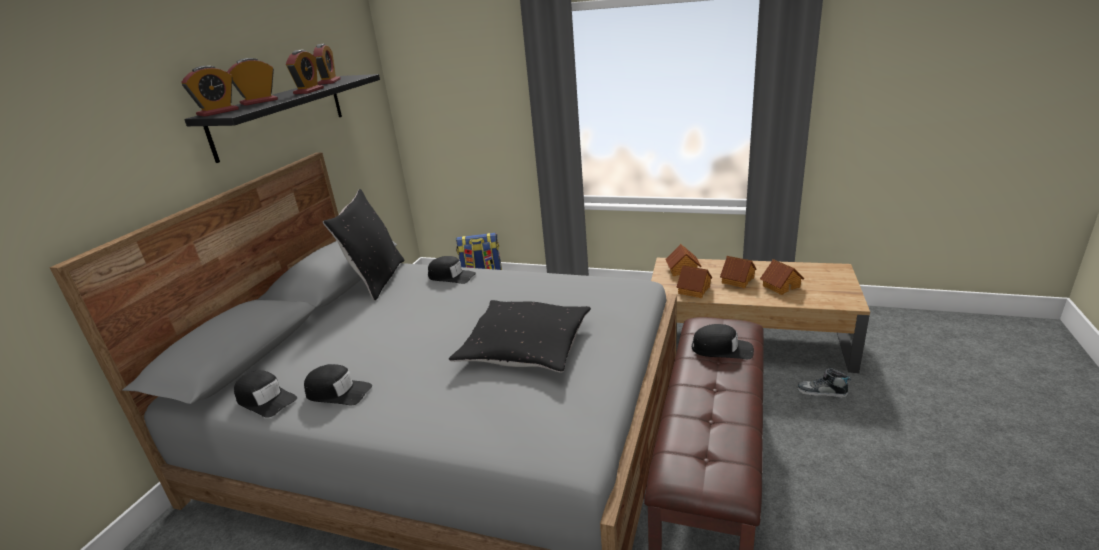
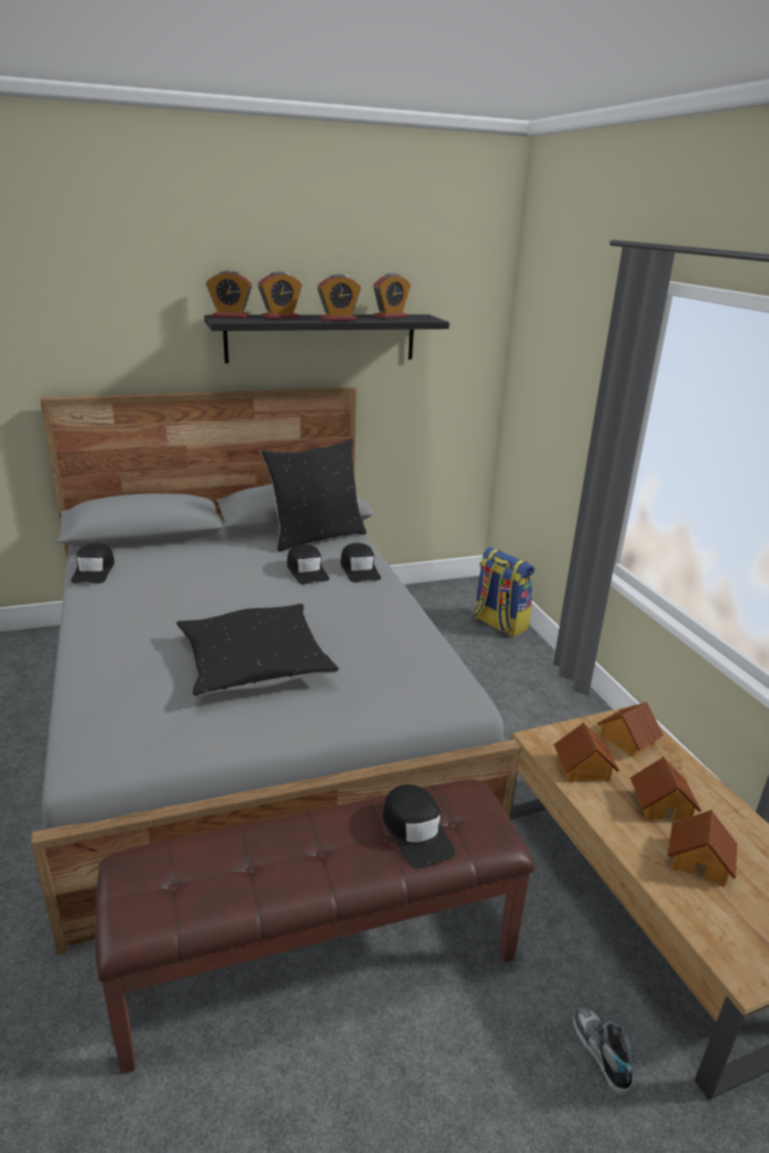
camera: 50 degrees right, 0 degrees up
alarm clock [227,58,278,106] -> alarm clock turned 135 degrees clockwise [258,271,302,319]
black cap [304,364,372,405] -> black cap moved to [287,544,329,584]

